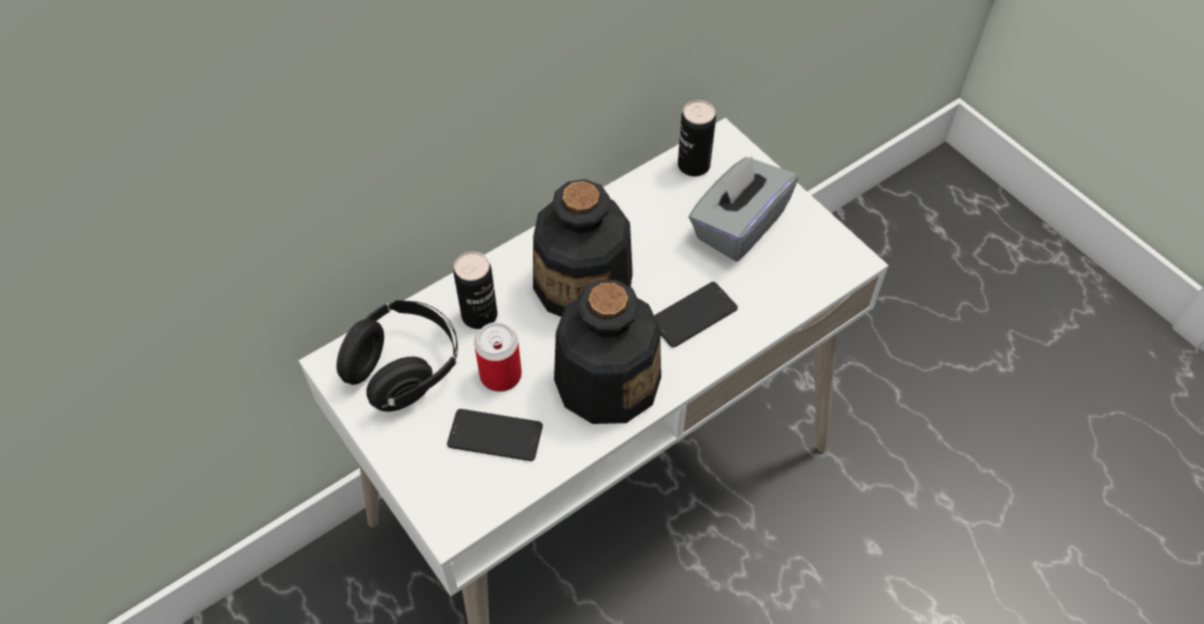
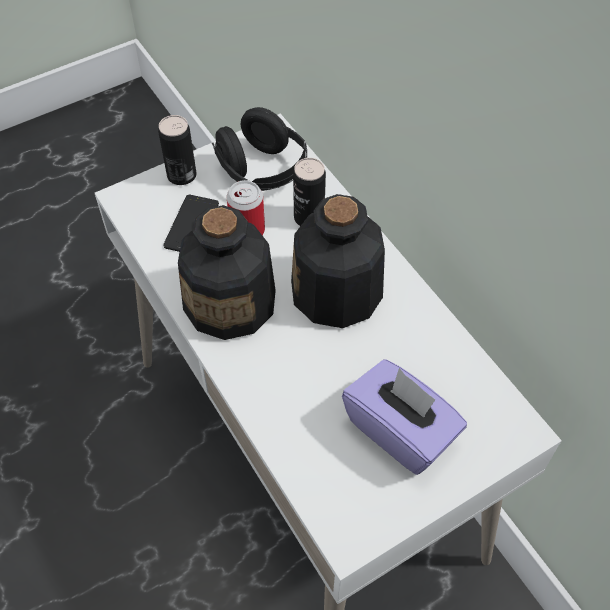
camera: 95 degrees right, 0 degrees up
phone [654,282,738,347] -> none
can [678,100,716,176] -> can moved to [158,115,196,185]
grey tissue box [688,157,798,261] -> purple tissue box [342,359,467,475]

